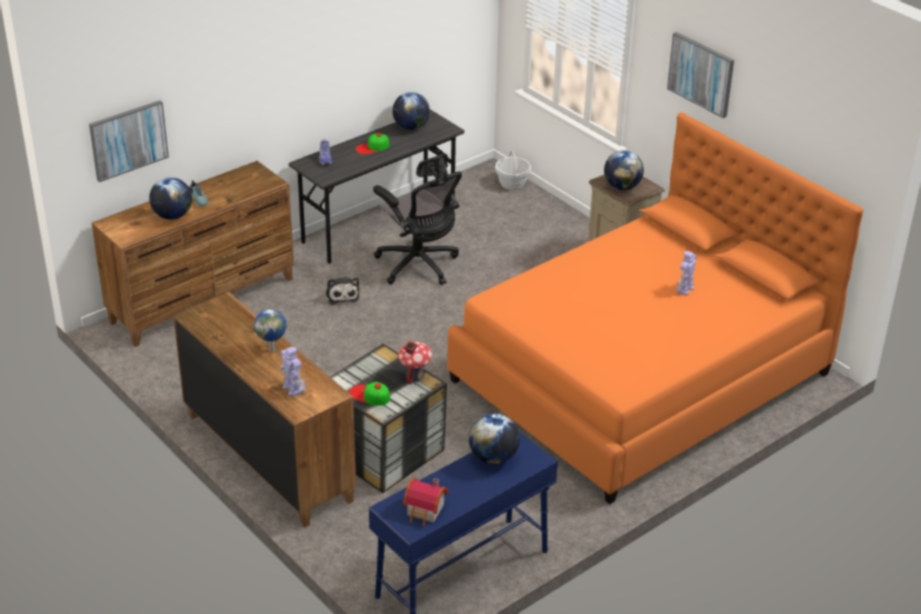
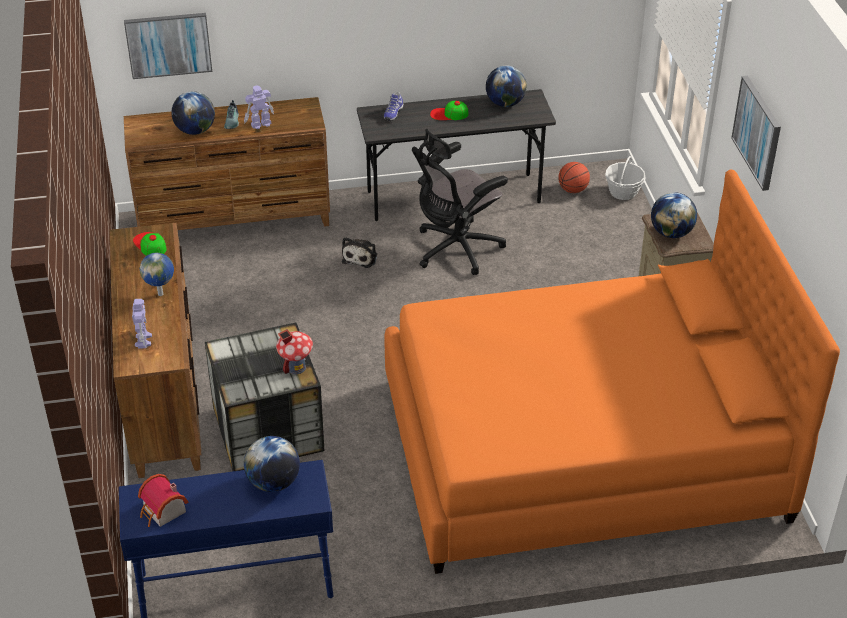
camera: 30 degrees right, 5 degrees up
cap [349,382,390,406] -> cap moved to [133,232,166,256]
office chair [373,153,462,285] -> office chair turned 60 degrees clockwise [412,129,508,275]
toy robot [676,251,697,295] -> toy robot moved to [244,85,274,129]
none -> basketball [558,162,590,193]

